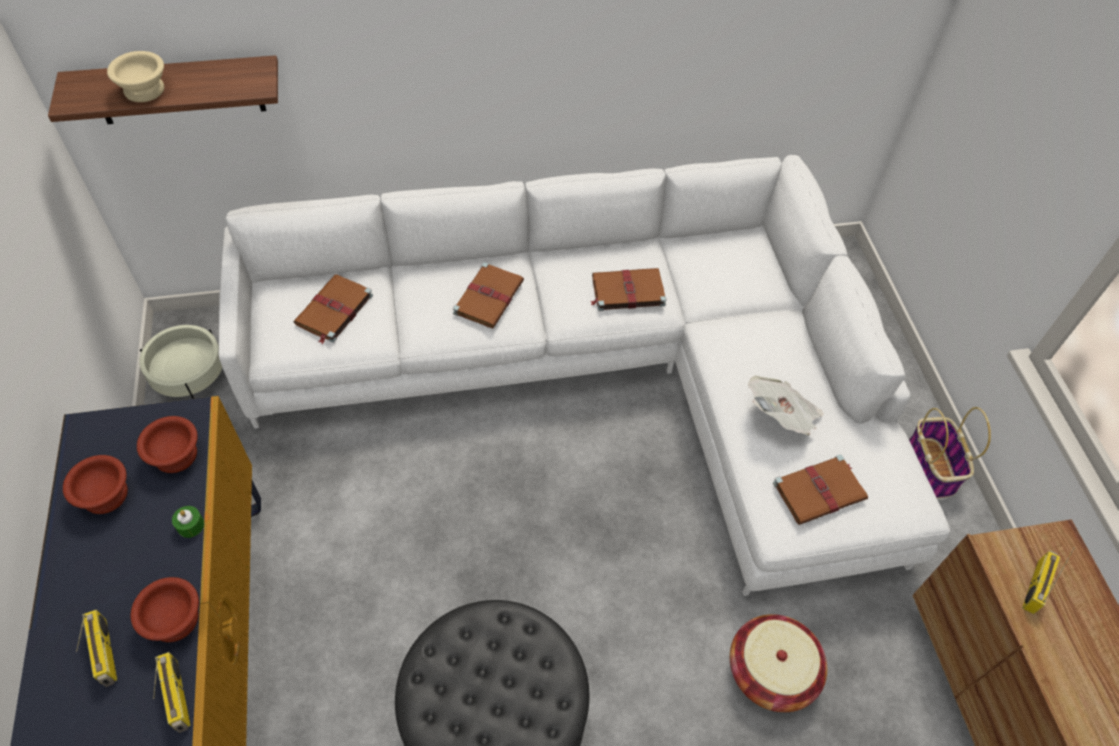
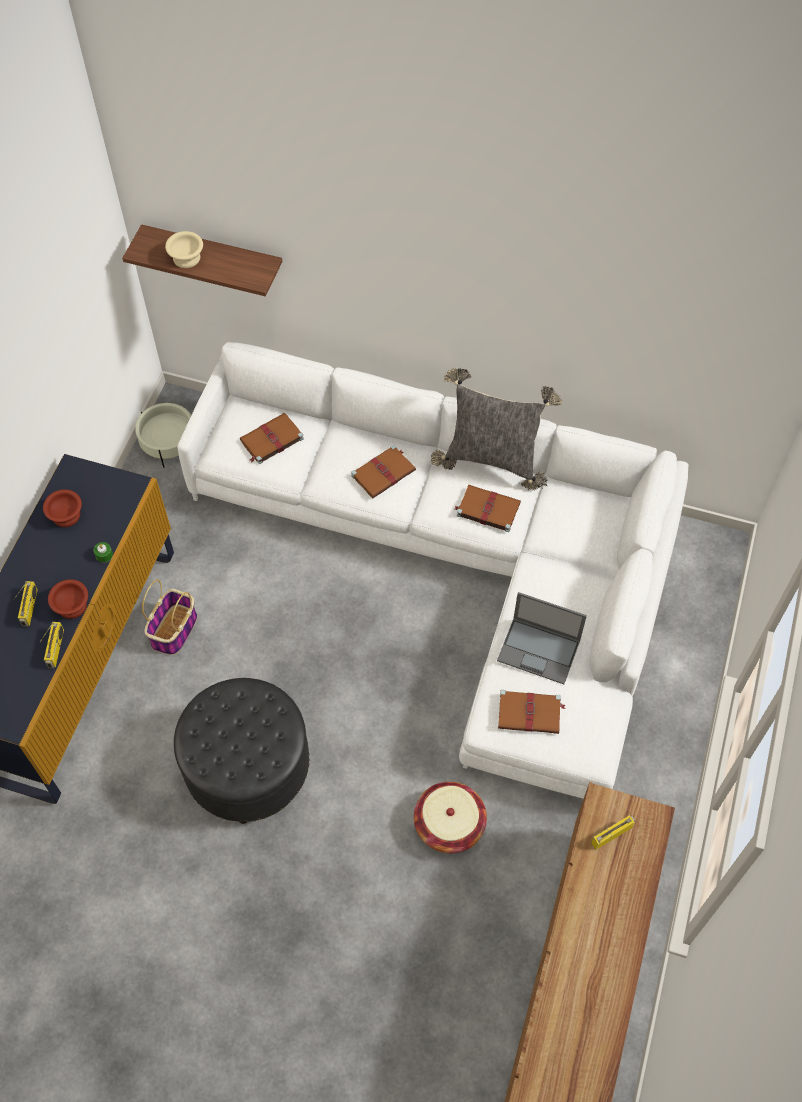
camera: 30 degrees right, 5 degrees up
brown bowl [137,416,198,473] -> none
newspaper [748,376,823,435] -> laptop [497,592,587,684]
basket [909,407,991,498] -> basket moved to [142,579,197,655]
none -> pillow [431,368,562,491]

